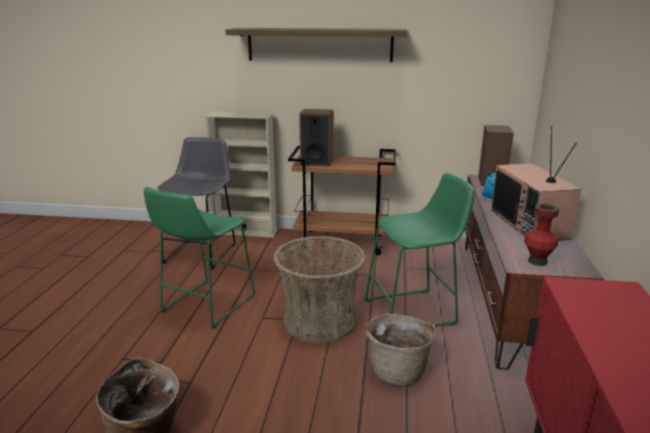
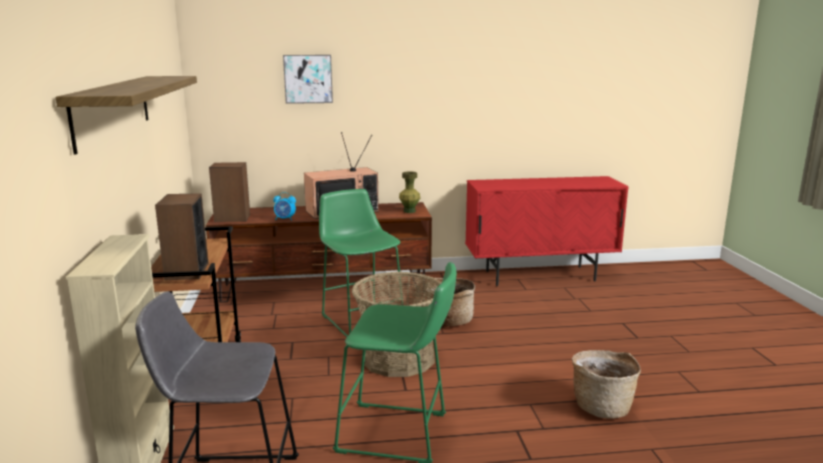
camera: 105 degrees left, 5 degrees down
red vase [524,204,559,266] -> green vase [399,171,420,213]
none -> picture [283,55,333,104]

